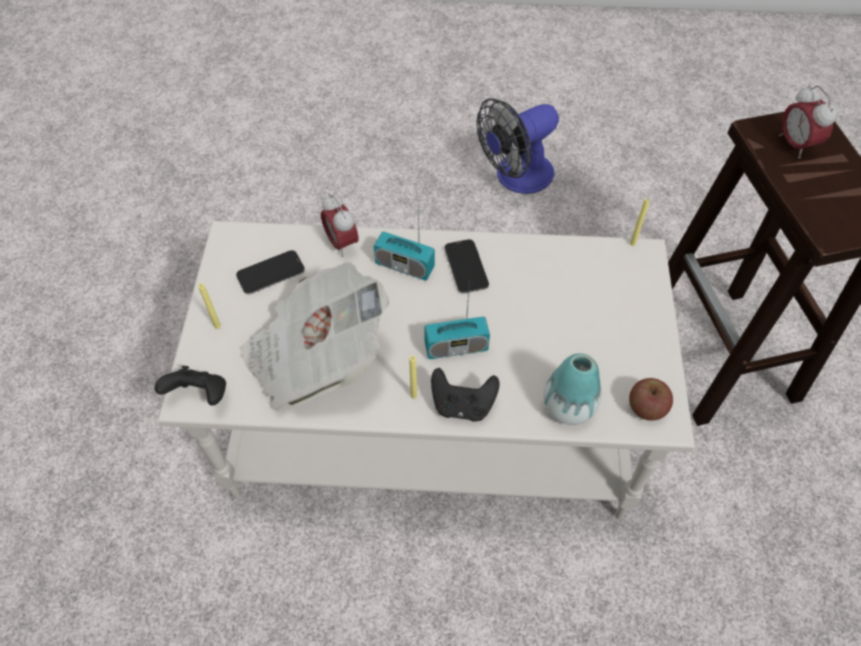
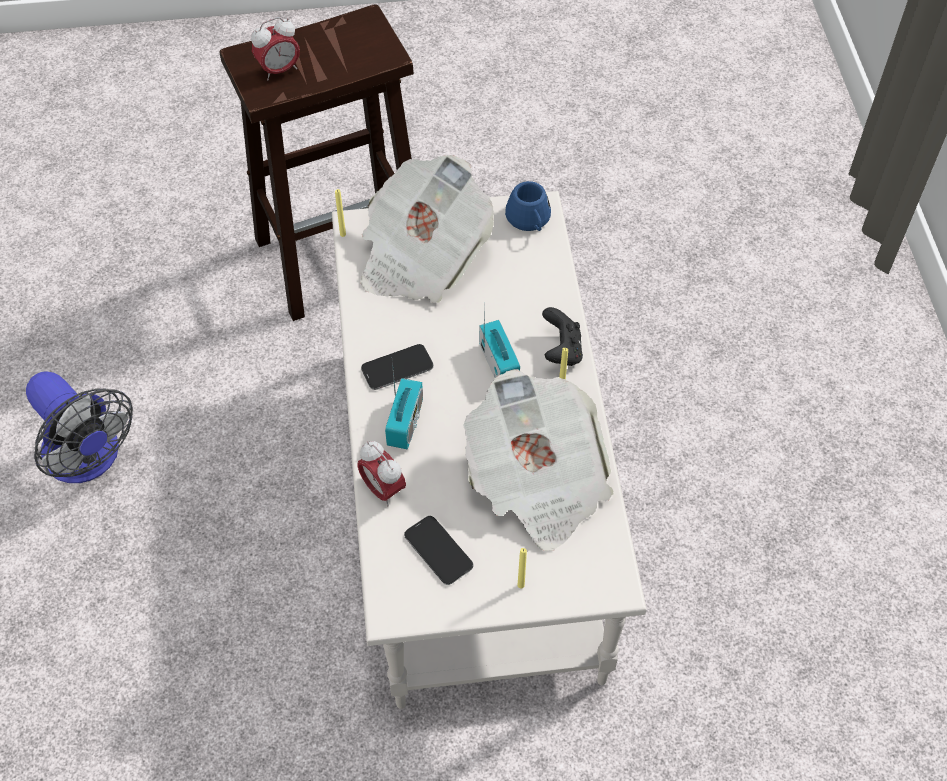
camera: 100 degrees left, 0 degrees up
black game controller [155,366,226,405] -> none
alarm clock [321,193,359,257] -> alarm clock turned 90 degrees clockwise [357,441,406,506]
vase [543,353,601,425] -> none
apple [629,378,673,421] -> blue mug [505,181,551,231]
none -> newspaper [360,155,494,303]

